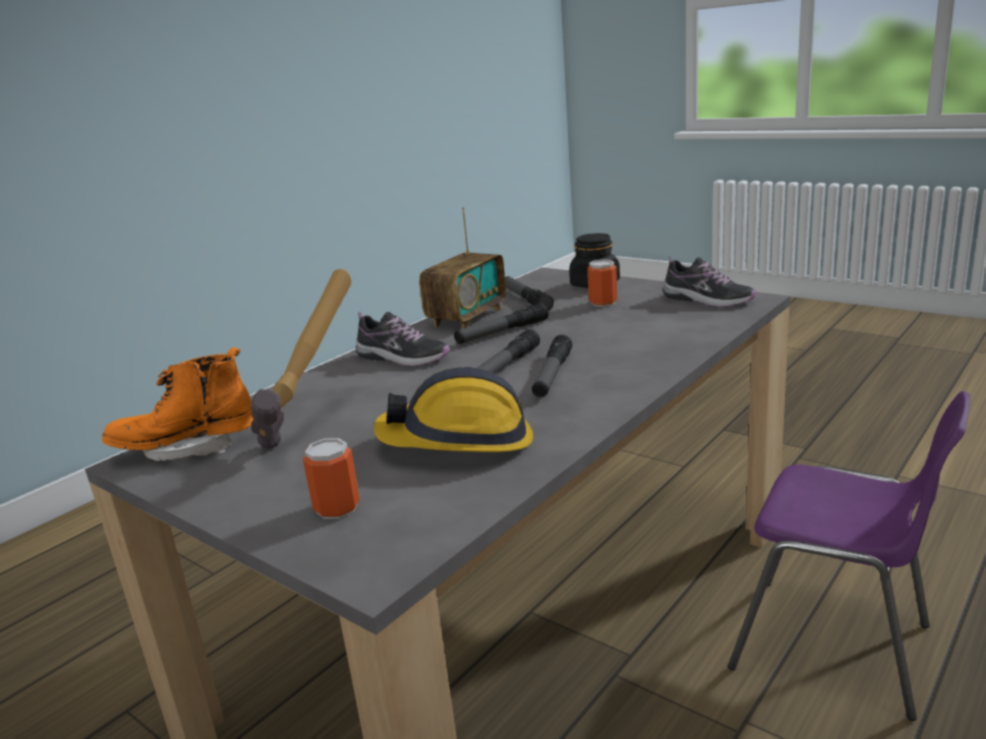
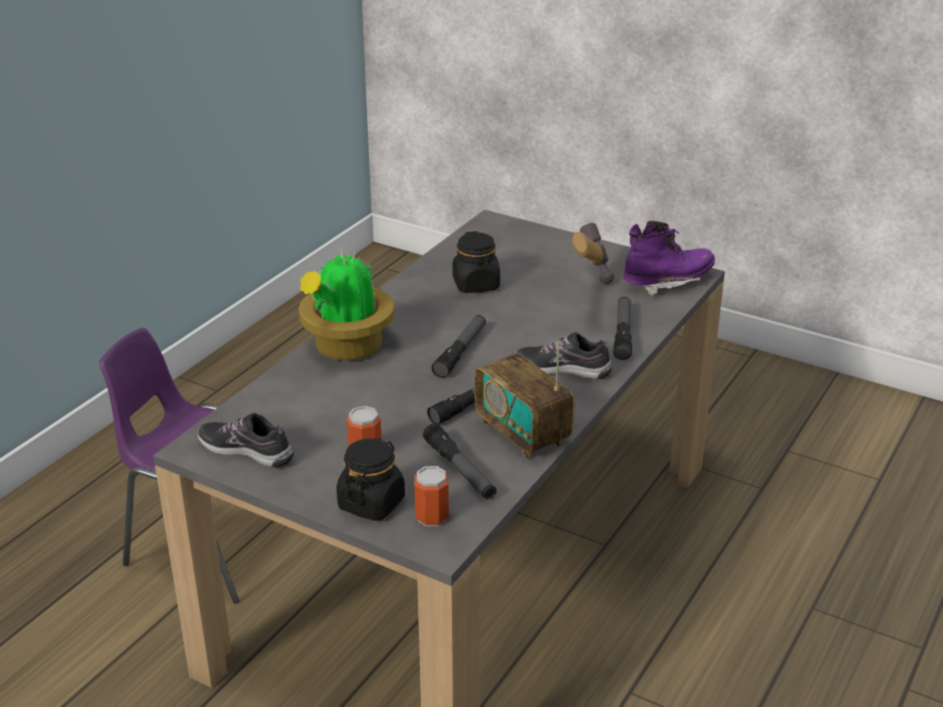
camera: 170 degrees right, 10 degrees up
orange boot [102,348,254,461] -> purple boot [624,220,715,297]
can [303,438,360,519] -> can moved to [414,466,449,526]
hard hat [374,367,533,452] -> black jar [452,231,500,293]
radio [419,207,506,329] -> radio turned 60 degrees counterclockwise [475,340,575,460]
flashlight [532,335,572,397] -> flashlight moved to [613,297,632,360]
none -> potted plant [299,249,395,361]

